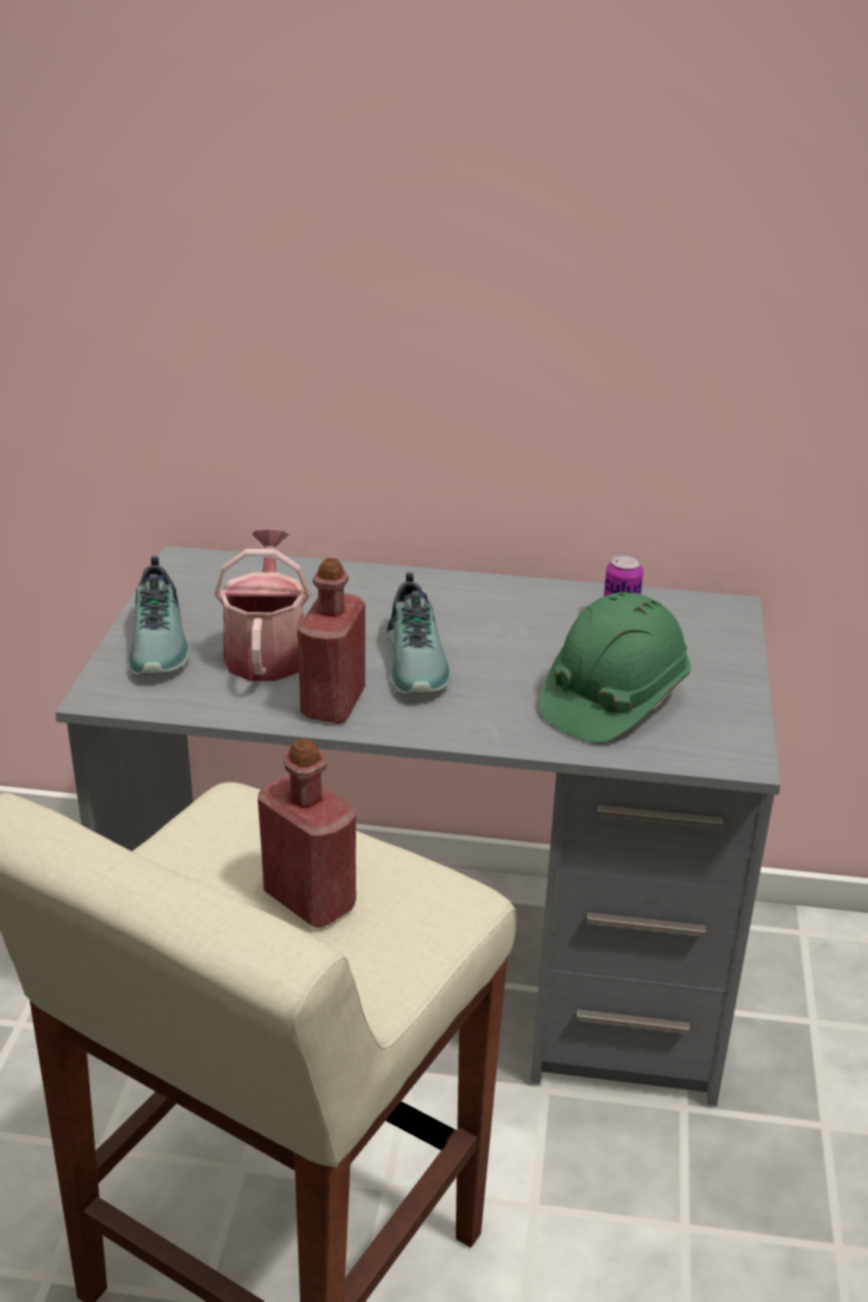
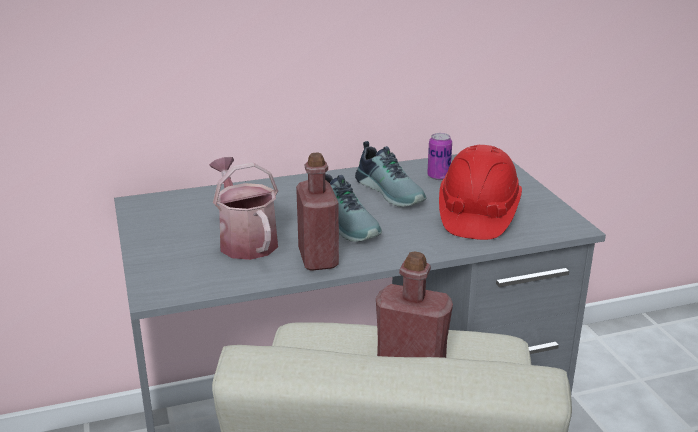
camera: 25 degrees left, 5 degrees down
shoe [128,556,191,676] -> shoe moved to [355,141,427,207]
green hard hat [540,592,691,743] -> red hard hat [439,145,522,240]

